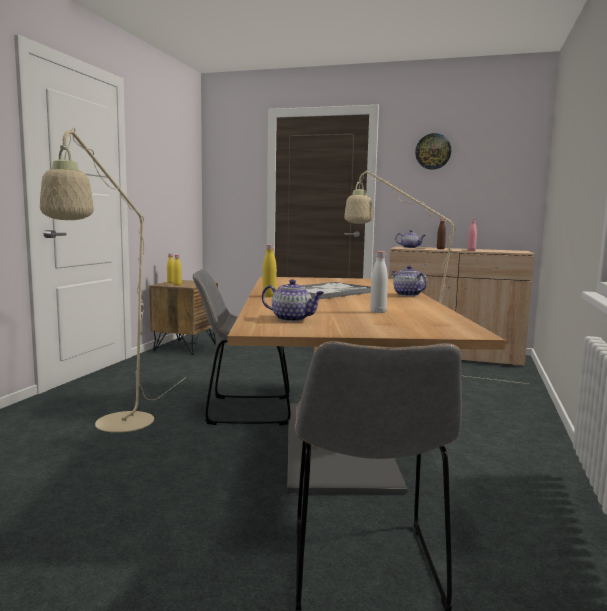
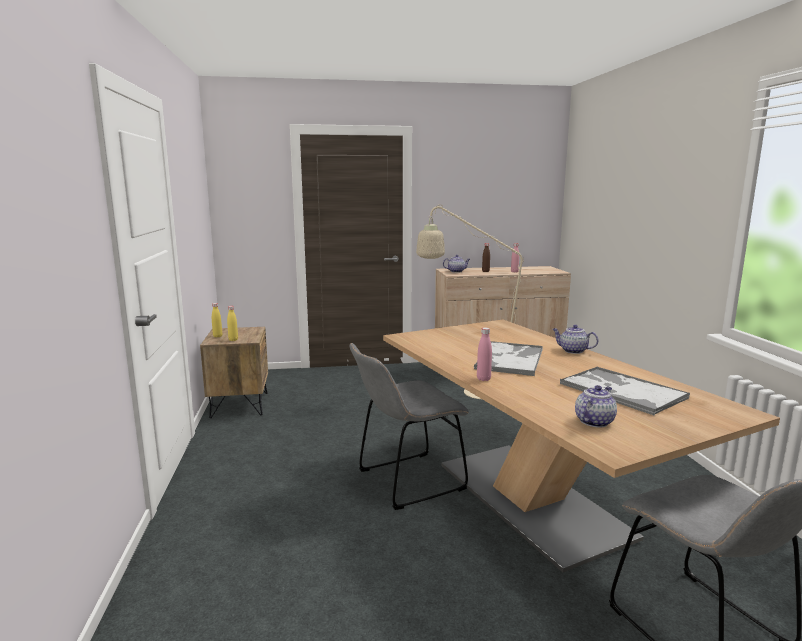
camera: 25 degrees left, 5 degrees up
beige floor lamp [40,127,185,433] -> none
yellow bottle [262,244,277,297] -> pink bottle [477,327,492,381]
teapot [262,279,324,322] -> teapot turned 45 degrees counterclockwise [575,385,617,428]
white bottle [370,251,388,313] -> tray [560,366,690,416]
wall clock [415,133,451,170] -> none

